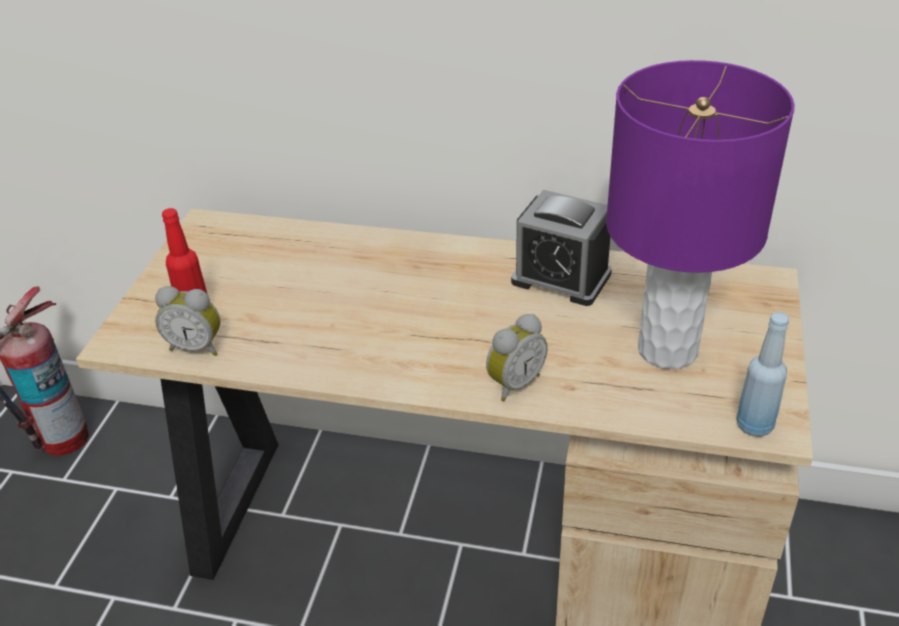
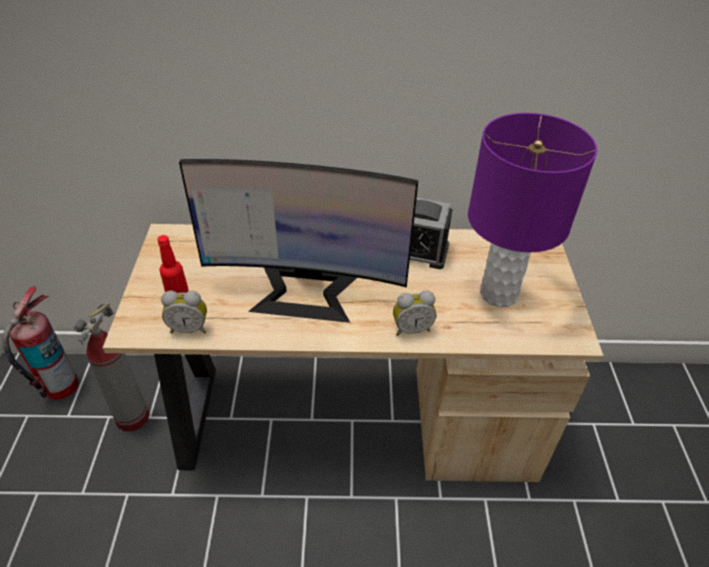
camera: 15 degrees left, 5 degrees up
alarm clock [486,314,548,401] -> alarm clock turned 45 degrees clockwise [393,290,436,336]
blue bottle [736,312,789,437] -> none
none -> fire extinguisher [74,303,150,431]
none -> monitor [179,159,418,323]

